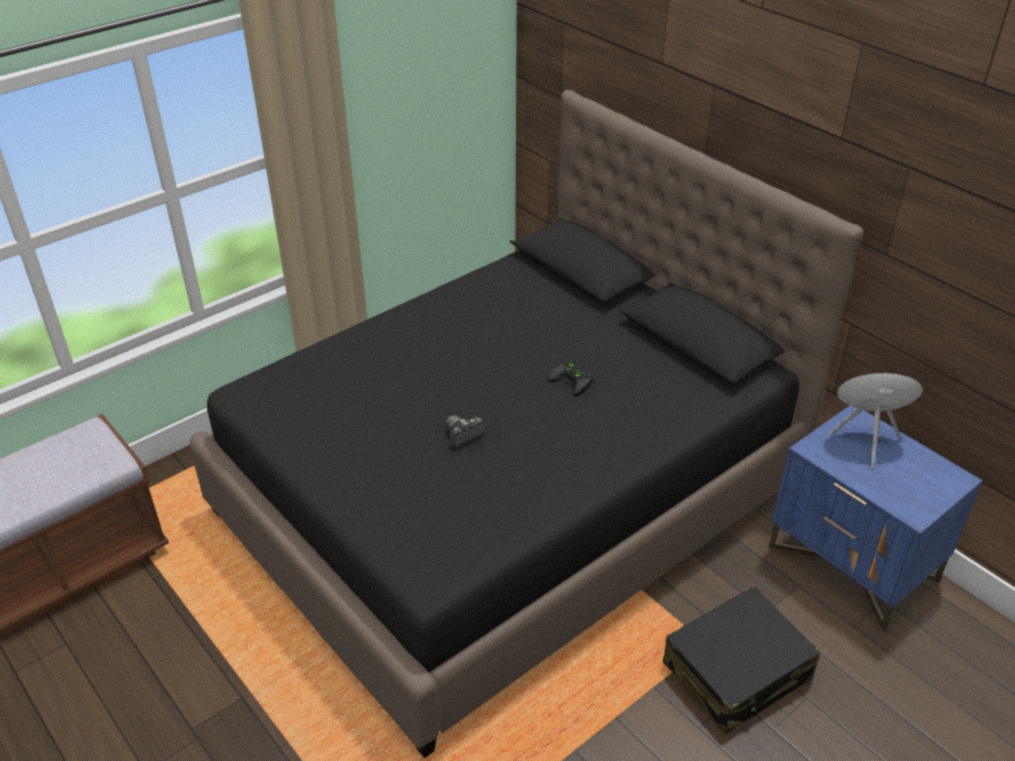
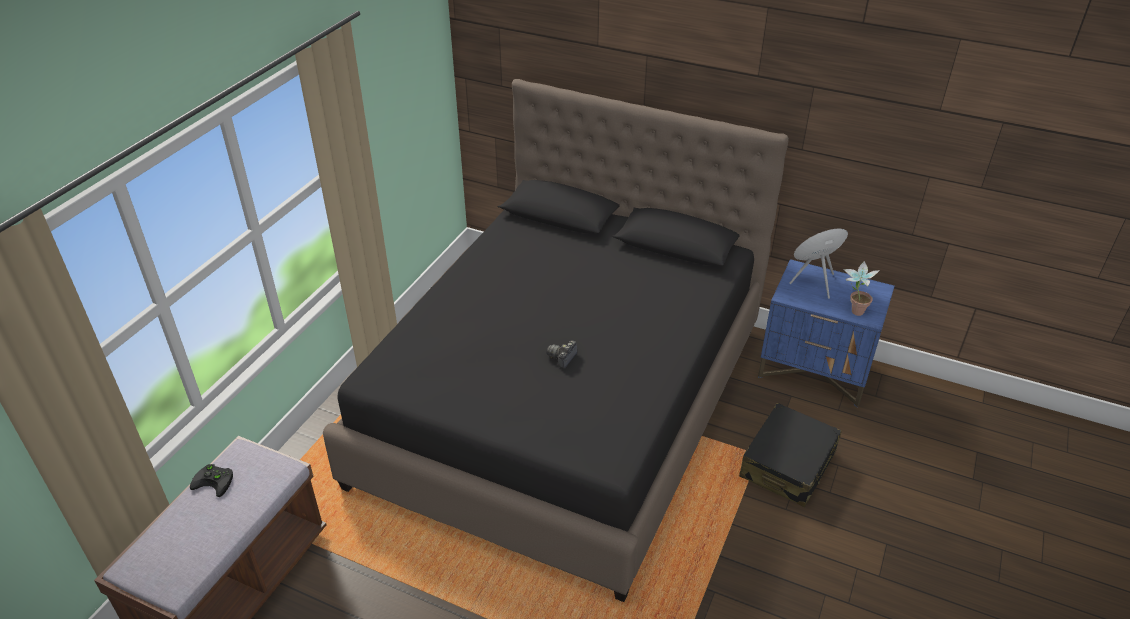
camera: 25 degrees left, 0 degrees up
black game controller [548,361,594,396] -> black game controller moved to [190,464,233,497]
none -> potted plant [843,261,880,316]

